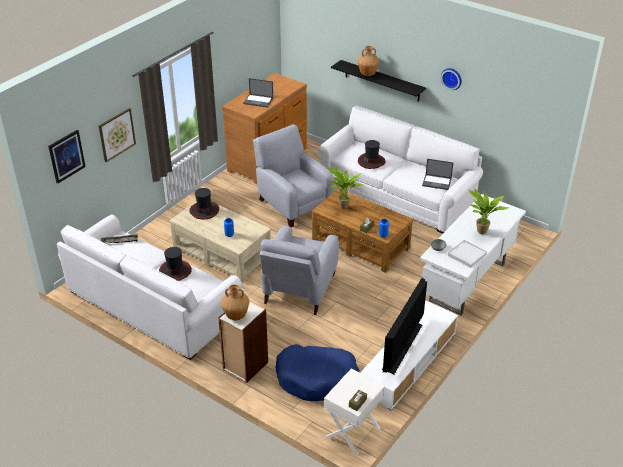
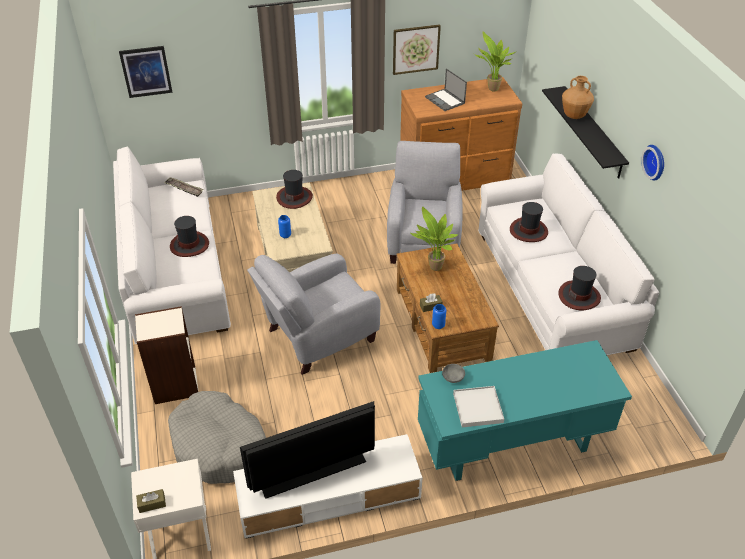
camera: 40 degrees right, 5 degrees up
picture [99,108,136,162] -> picture moved to [393,24,441,75]
brown vase [221,284,250,320] -> none
blue dog bed [276,344,359,401] -> grey dog bed [168,391,266,484]
white desk [420,194,526,315] -> turquoise desk [418,340,632,481]
laptop [422,159,453,190] -> hat [558,266,601,310]
potted plant [468,189,510,234] -> potted plant moved to [474,31,515,91]

